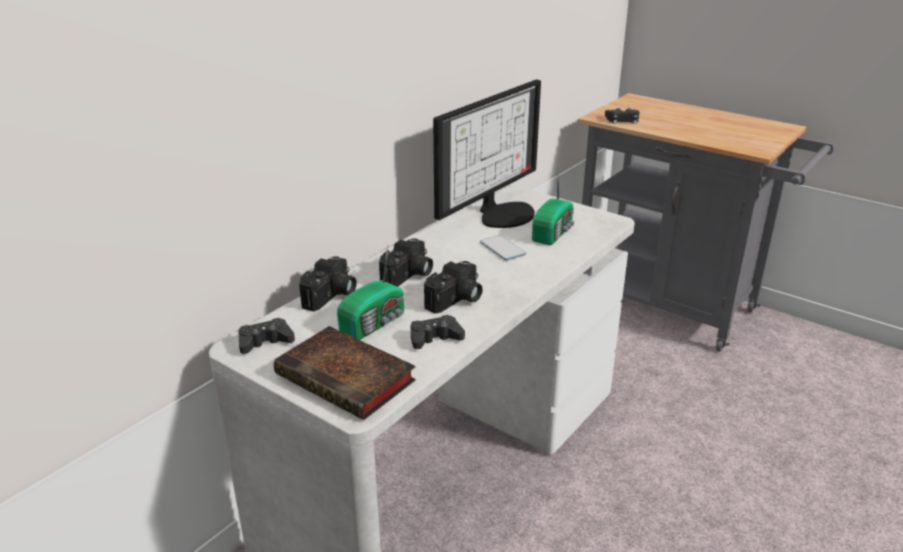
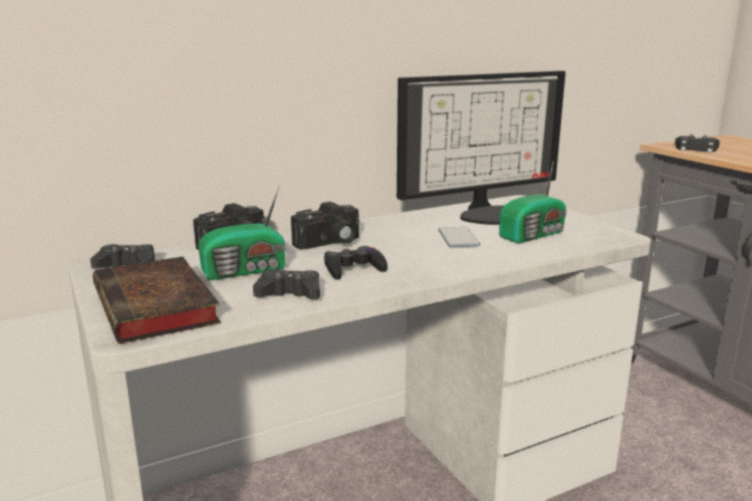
camera: 25 degrees right, 10 degrees down
camera [424,261,483,314] -> black game controller [324,246,387,280]

